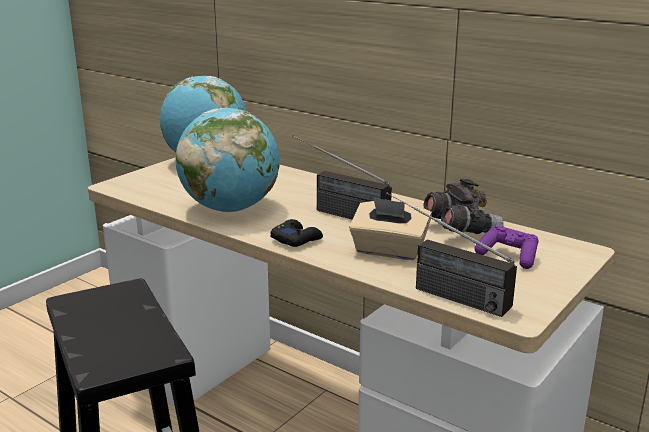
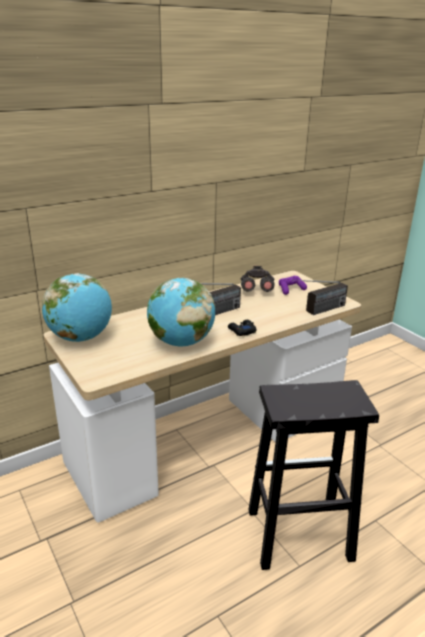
camera: 70 degrees left, 5 degrees up
beige tissue box [349,197,432,260] -> none

